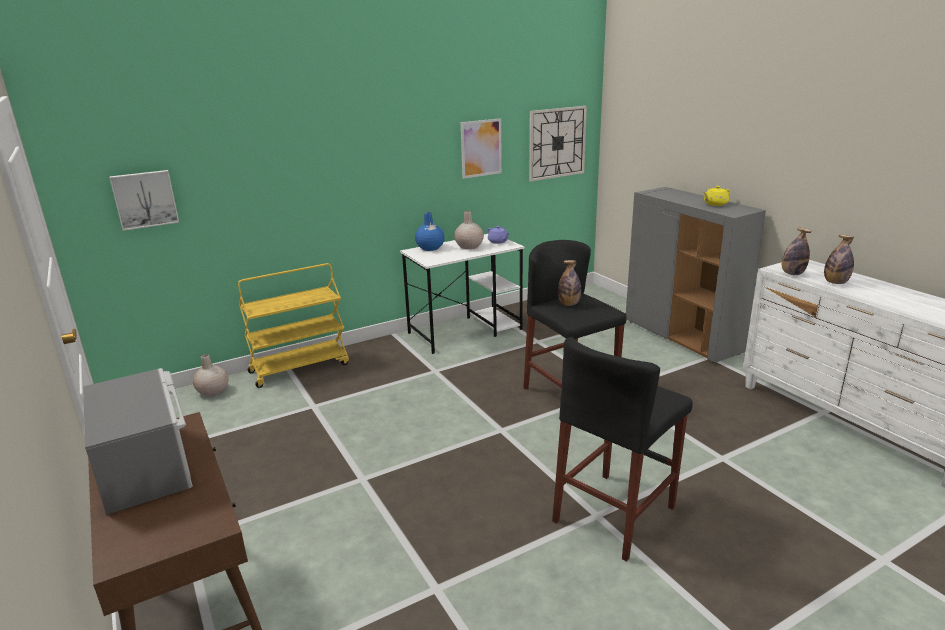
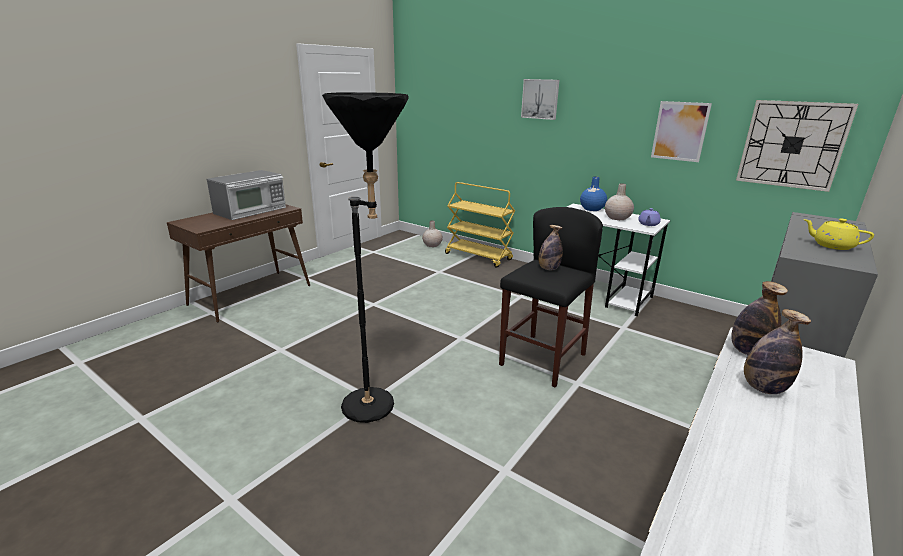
camera: 65 degrees right, 0 degrees up
picture [109,170,179,231] -> picture moved to [521,79,560,120]
black stool [552,337,693,562] -> black floor lamp [322,92,409,423]

